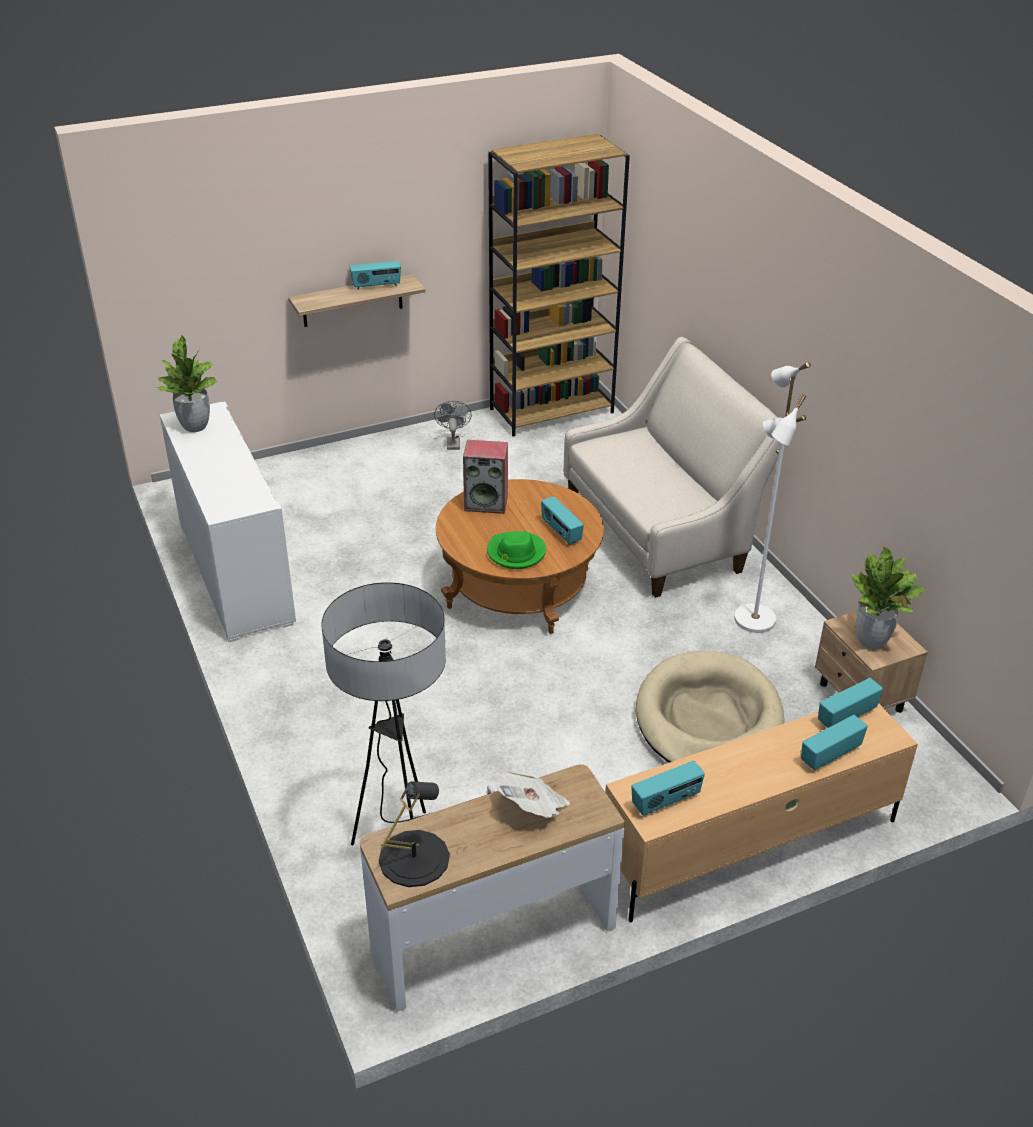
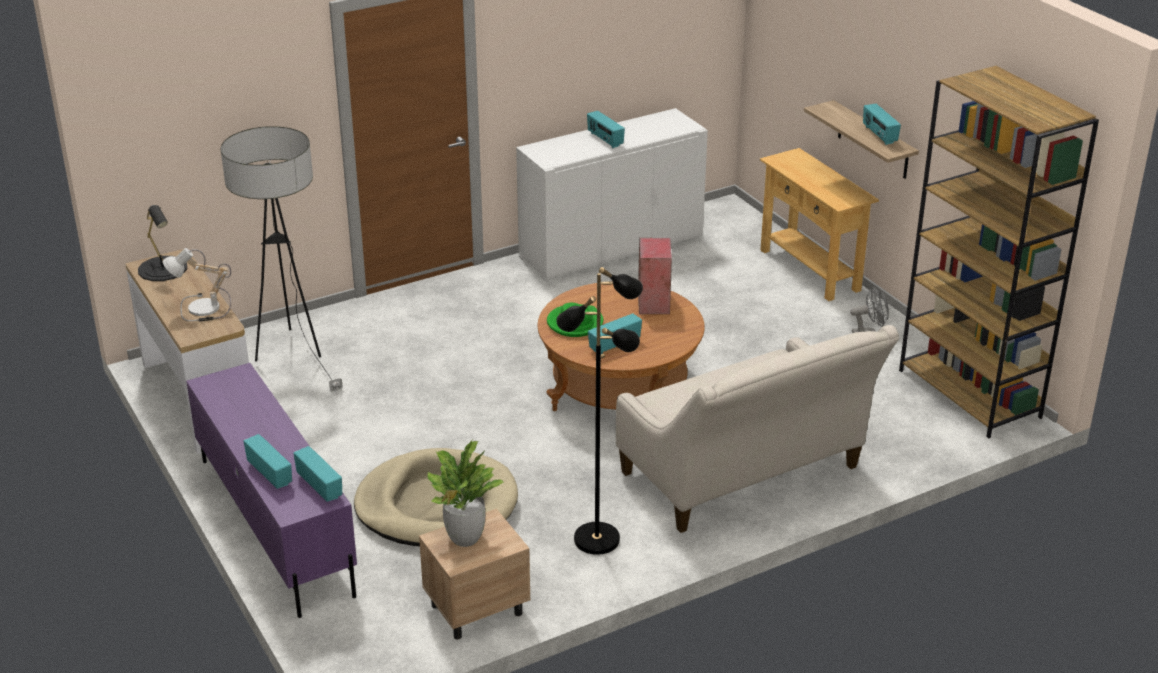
camera: 85 degrees right, 5 degrees down
potted plant [156,335,217,432] -> none
newspaper [497,771,570,818] -> table lamp [163,248,231,322]
beige tv stand [605,703,918,922] -> purple tv stand [186,363,357,618]
radio [631,761,705,816] -> radio moved to [587,111,625,148]
white floor lamp [734,362,811,633] -> black floor lamp [556,267,643,555]
none -> beige console table [760,148,879,301]

